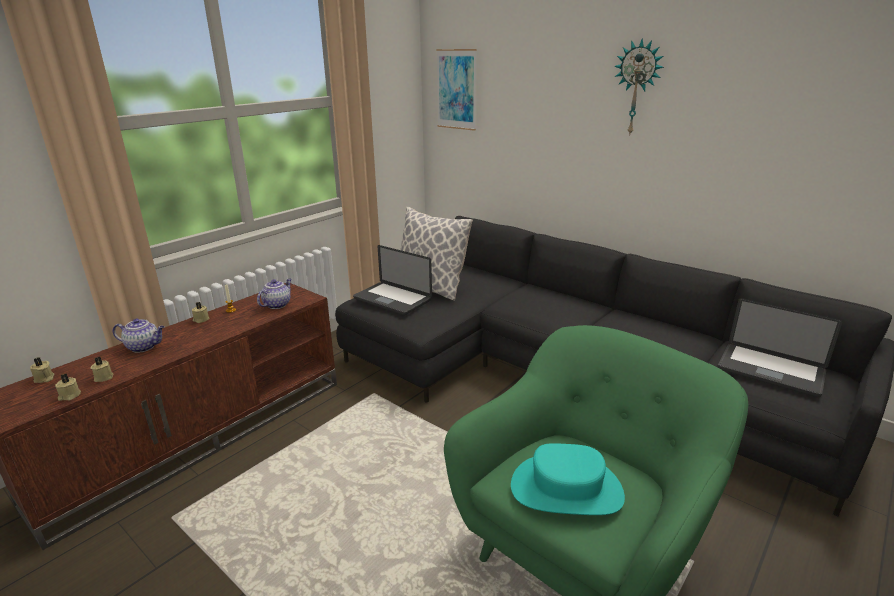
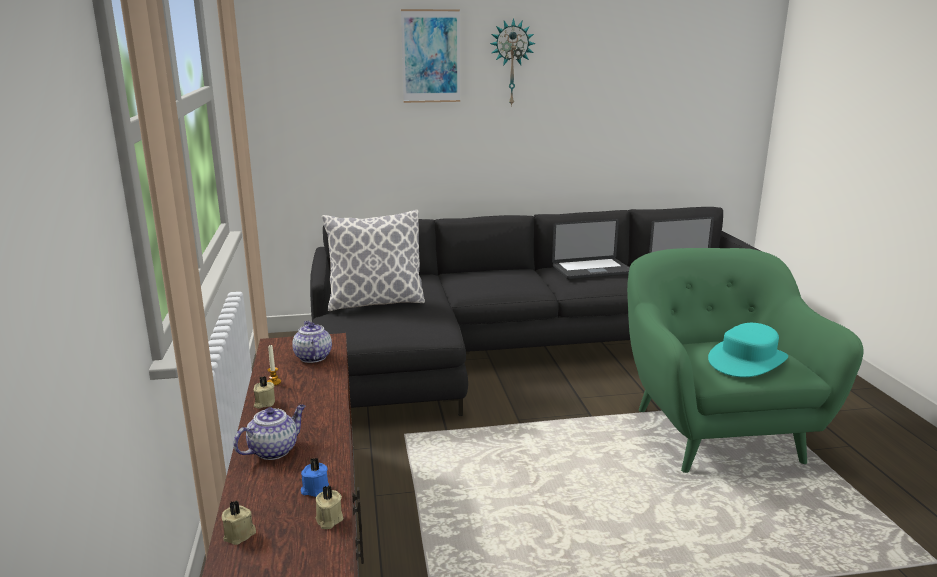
camera: 50 degrees left, 5 degrees down
beige candle [90,357,114,382] -> blue candle [301,457,329,497]
laptop [353,245,432,315] -> laptop moved to [552,219,630,279]
picture [436,49,477,131] -> picture moved to [401,9,460,103]

